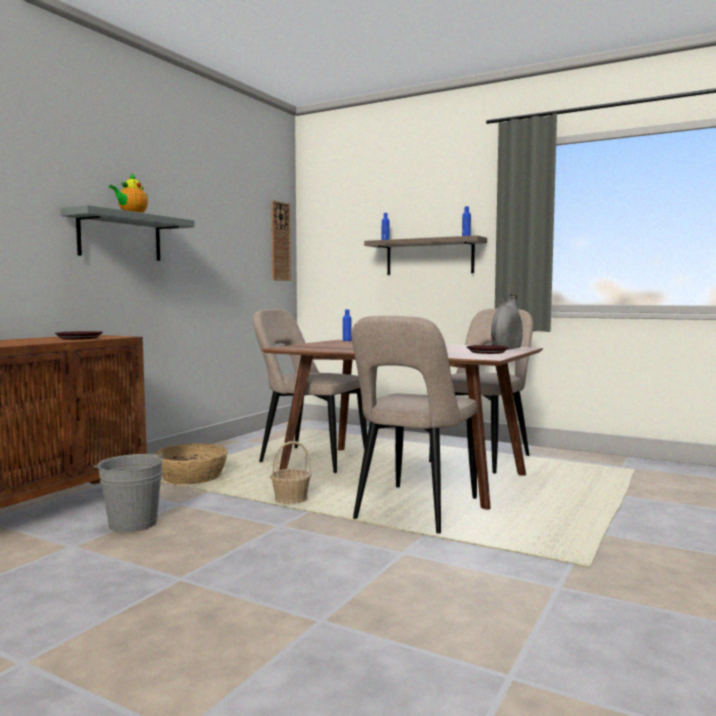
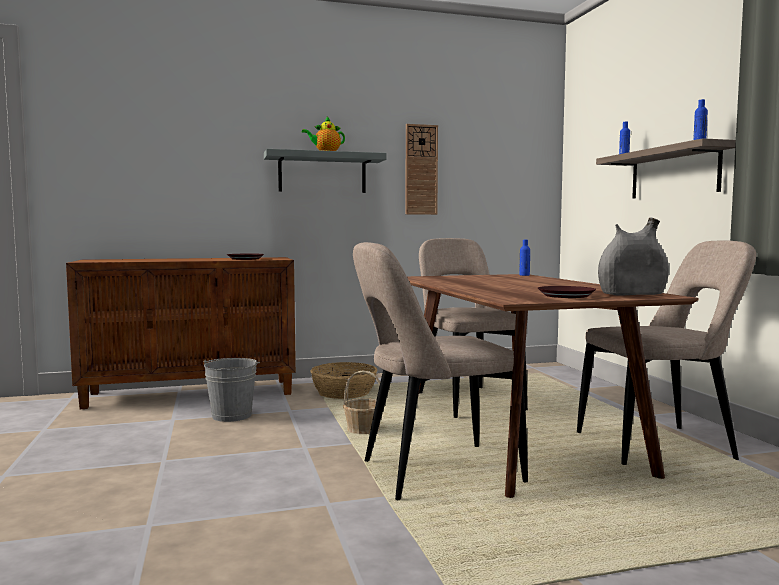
camera: 45 degrees right, 0 degrees up
wall clock [271,200,291,281] -> wall clock moved to [405,124,438,215]

